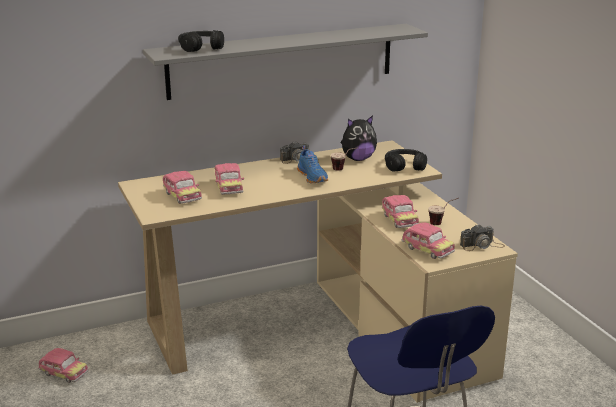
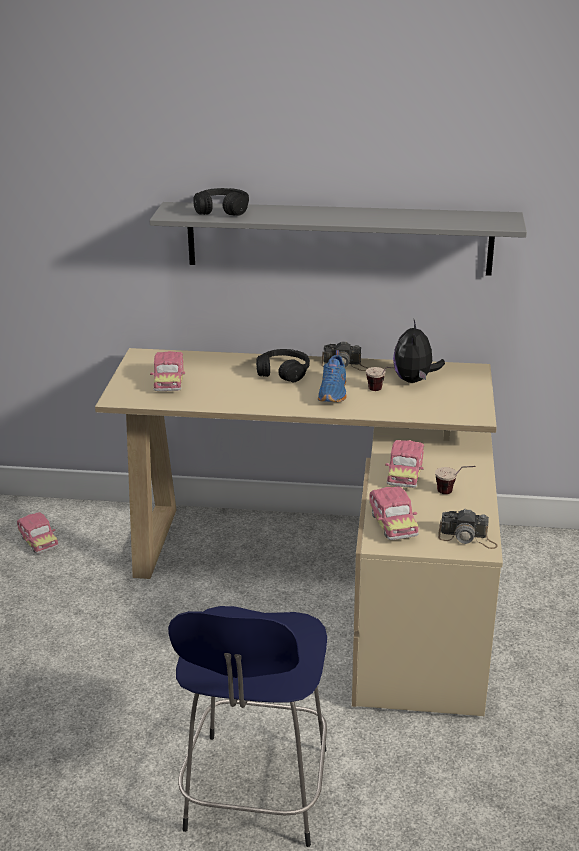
camera: 30 degrees right, 5 degrees up
toy car [215,163,244,195] -> none
plush toy [341,116,377,161] -> plush toy turned 90 degrees clockwise [393,320,445,383]
black headphones [385,149,427,172] -> black headphones moved to [256,349,310,382]

